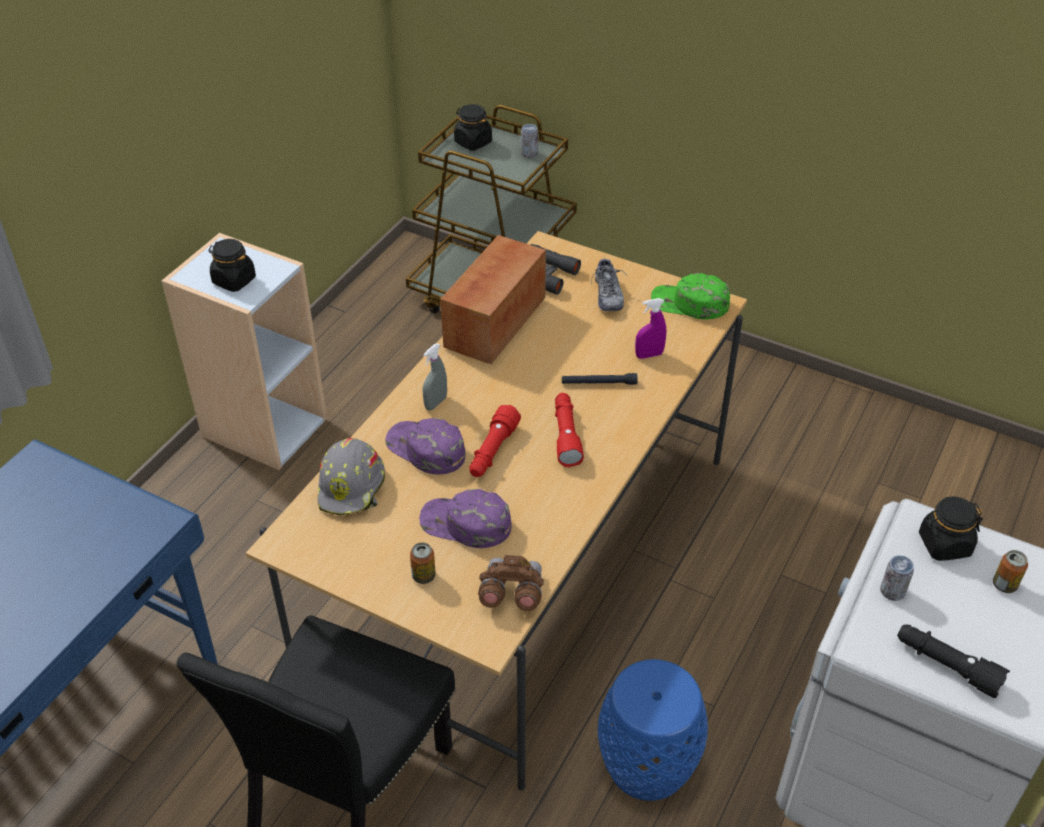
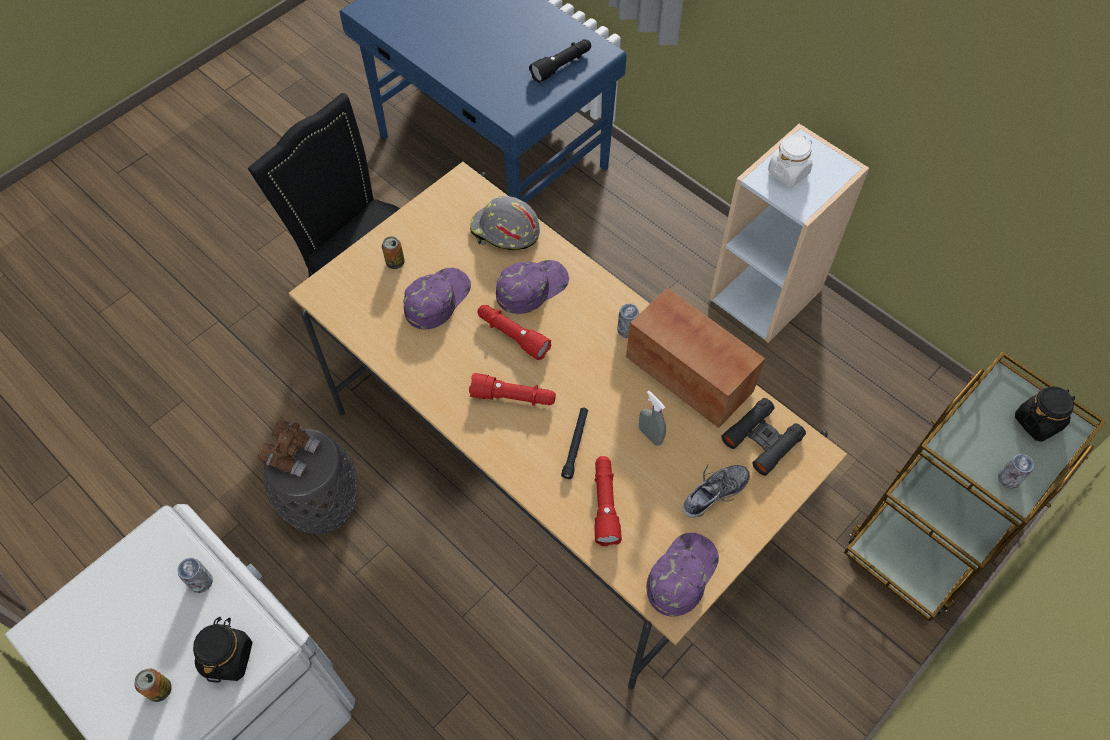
camera: 105 degrees right, 15 degrees up
black jar [209,239,256,292] -> white jar [768,135,812,186]
grey spray bottle [423,344,447,410] -> grey spray bottle moved to [639,390,666,446]
brown binoculars [478,555,544,611] -> brown binoculars moved to [258,420,321,478]
shoe [591,257,628,311] -> shoe turned 135 degrees clockwise [683,465,750,518]
blue stool [598,659,708,801] -> grey stool [264,429,358,534]
purple spray bottle [635,298,667,359] -> red flashlight [594,456,622,546]
green cap [651,273,730,319] -> purple cap [646,533,719,617]
black flashlight [897,625,1010,698] -> black flashlight moved to [529,39,591,83]
none -> can [617,303,639,338]

